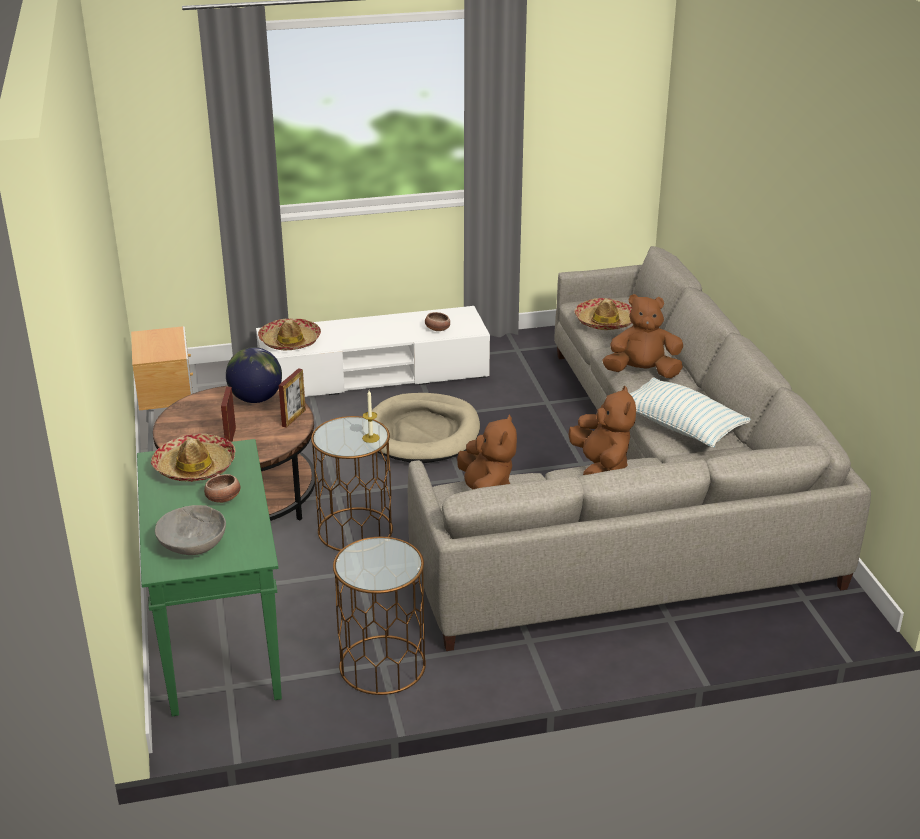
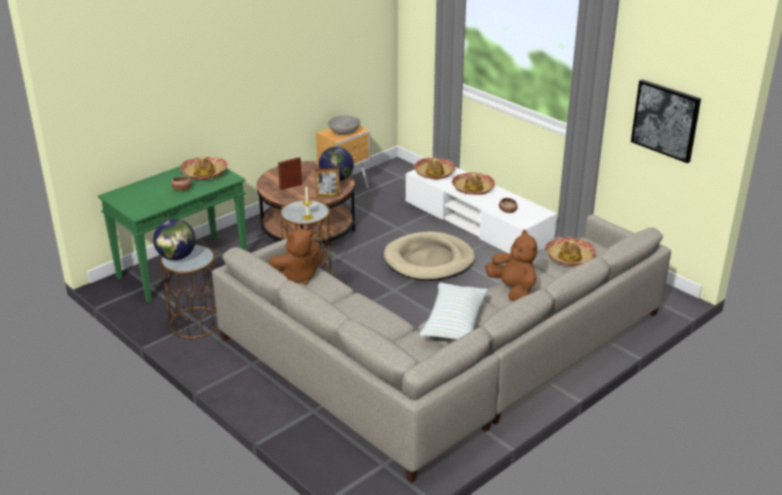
camera: 60 degrees right, 0 degrees up
grey bowl [155,505,226,555] -> grey bowl moved to [328,115,360,135]
brown plush toy [569,386,636,475] -> none
none -> globe [153,219,196,260]
none -> hat [452,172,495,195]
none -> picture [631,79,701,163]

